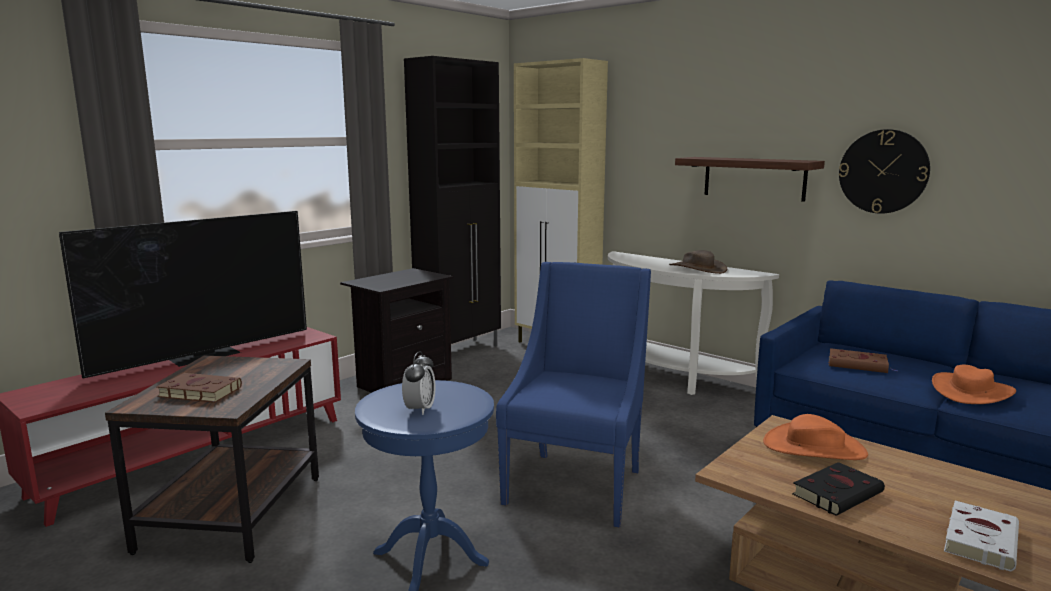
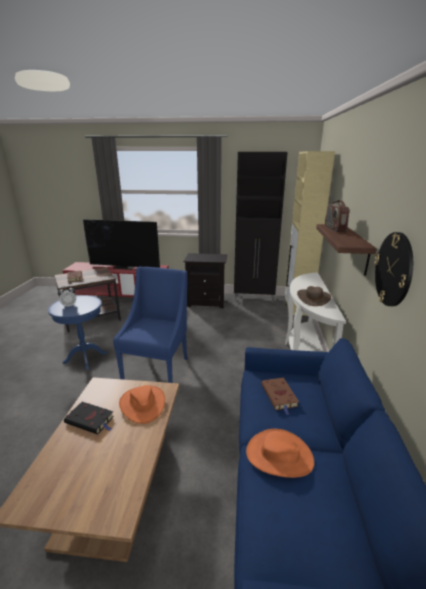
camera: 55 degrees right, 10 degrees up
blue armchair [496,262,651,528] -> blue armchair turned 60 degrees counterclockwise [113,267,188,383]
white book [944,501,1019,572] -> none
none -> radio [325,200,349,232]

